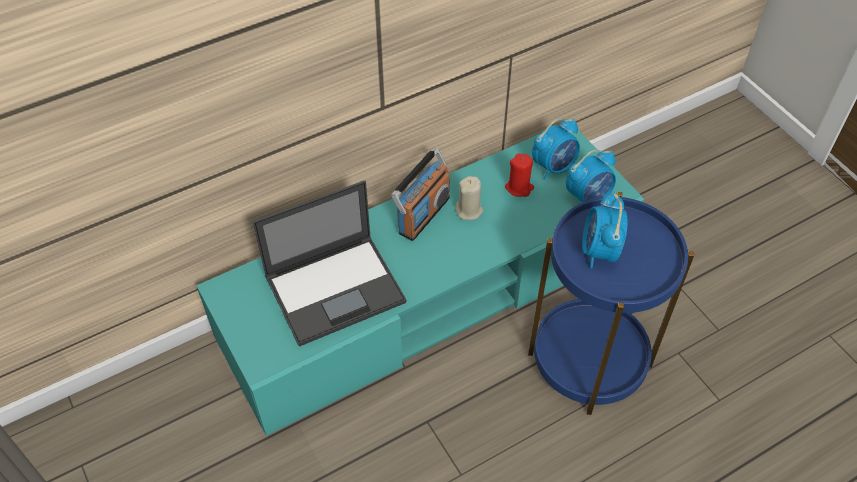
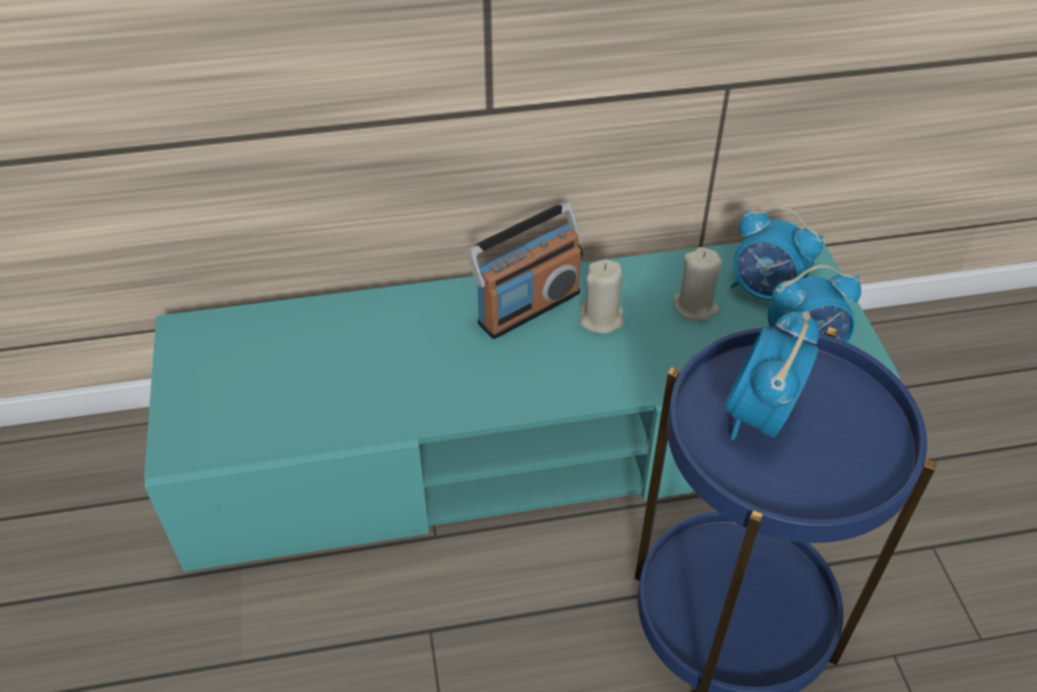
camera: 20 degrees right, 5 degrees down
laptop [253,180,407,347] -> none
red candle [505,154,534,197] -> beige candle [673,247,722,322]
alarm clock [532,118,580,180] -> alarm clock turned 45 degrees clockwise [730,207,823,300]

